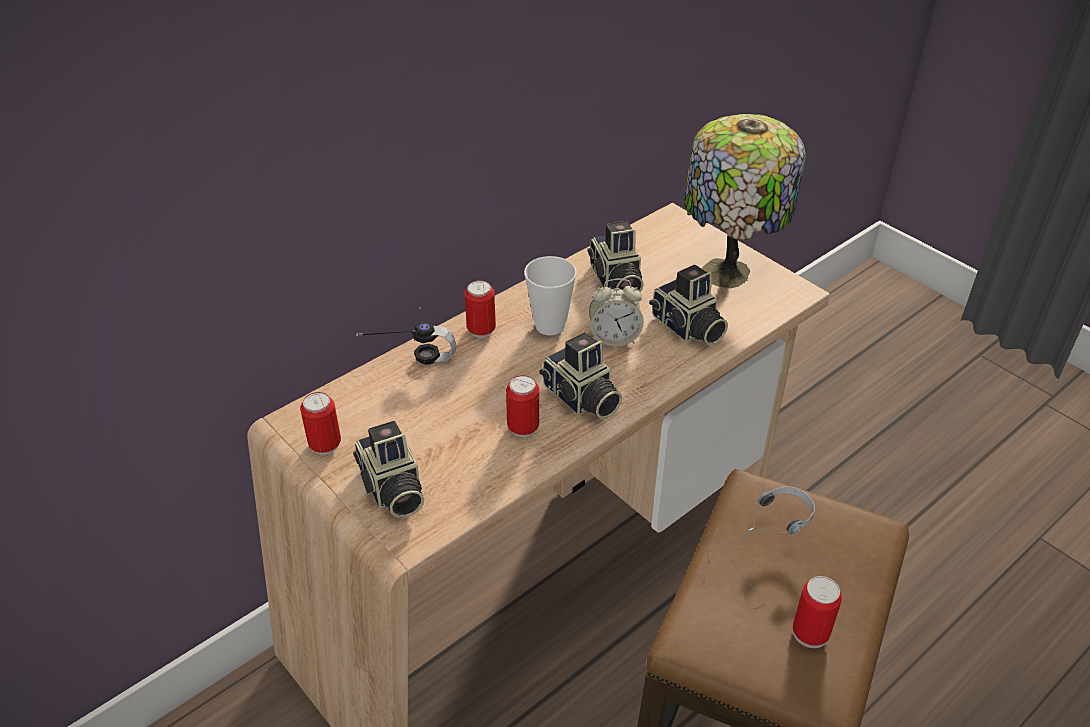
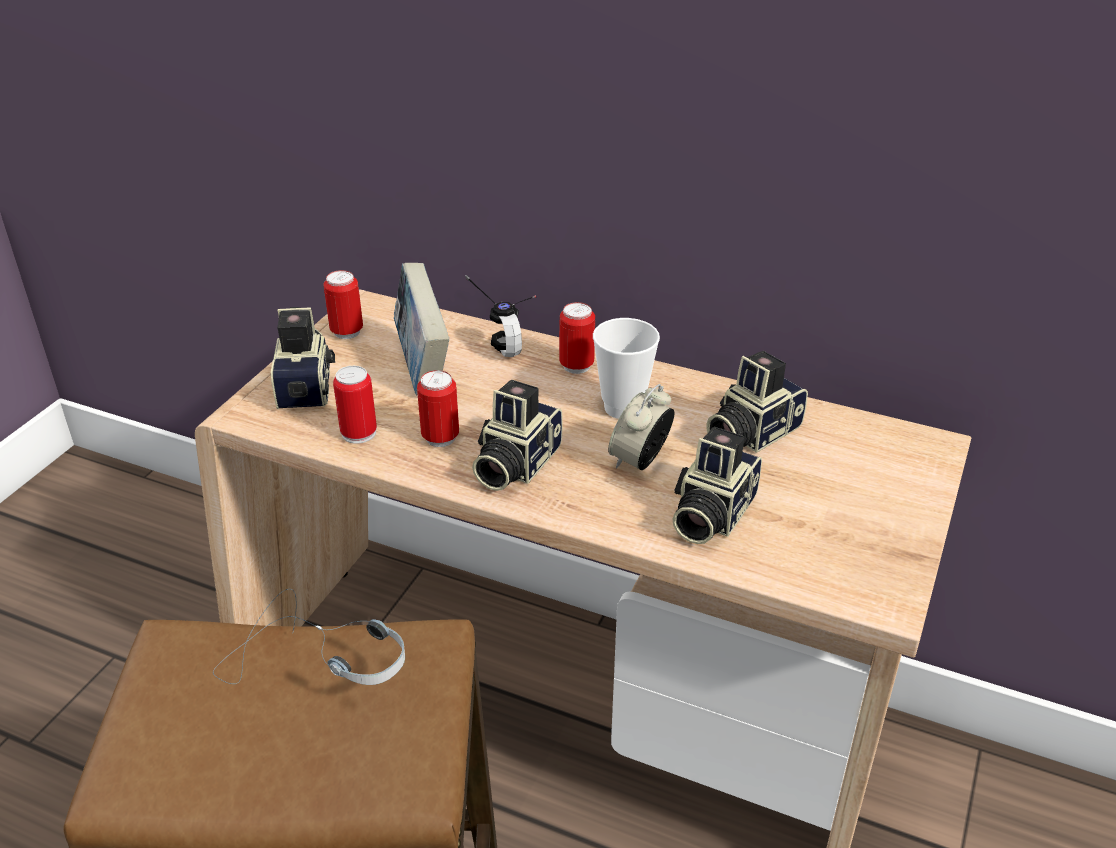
camera: 65 degrees right, 5 degrees down
camera [353,421,424,518] -> camera turned 135 degrees clockwise [271,307,335,409]
alarm clock [589,278,644,347] -> alarm clock turned 60 degrees clockwise [608,384,674,470]
table lamp [684,114,806,289] -> none
can [793,576,842,648] -> can moved to [333,366,377,444]
none -> book [394,263,449,396]

